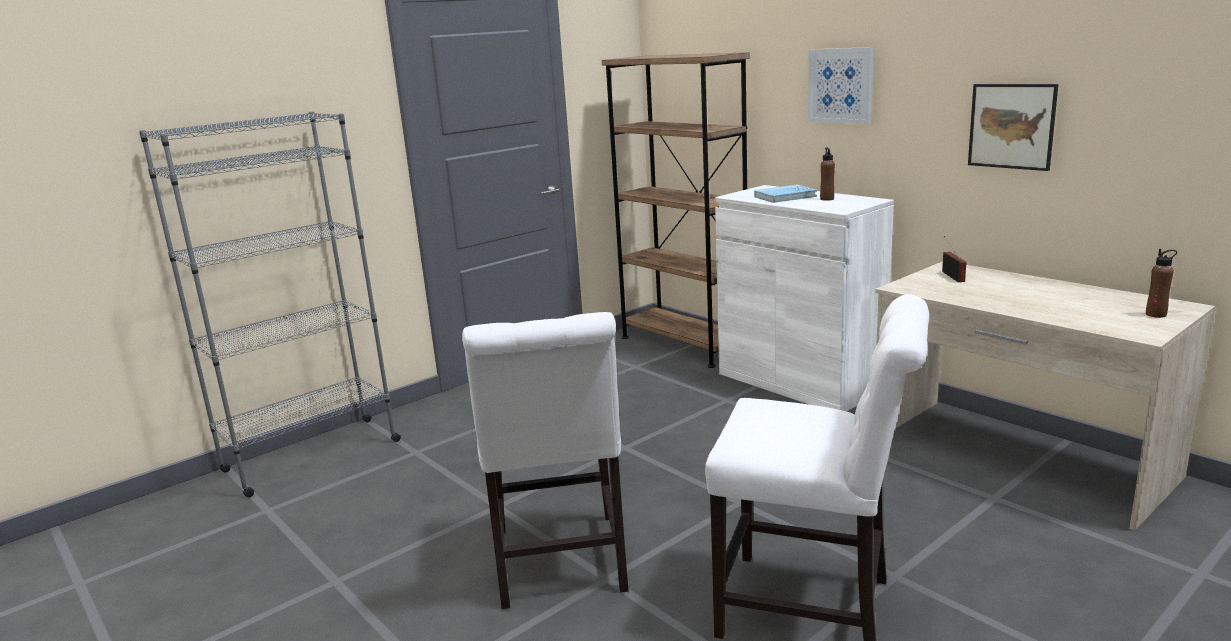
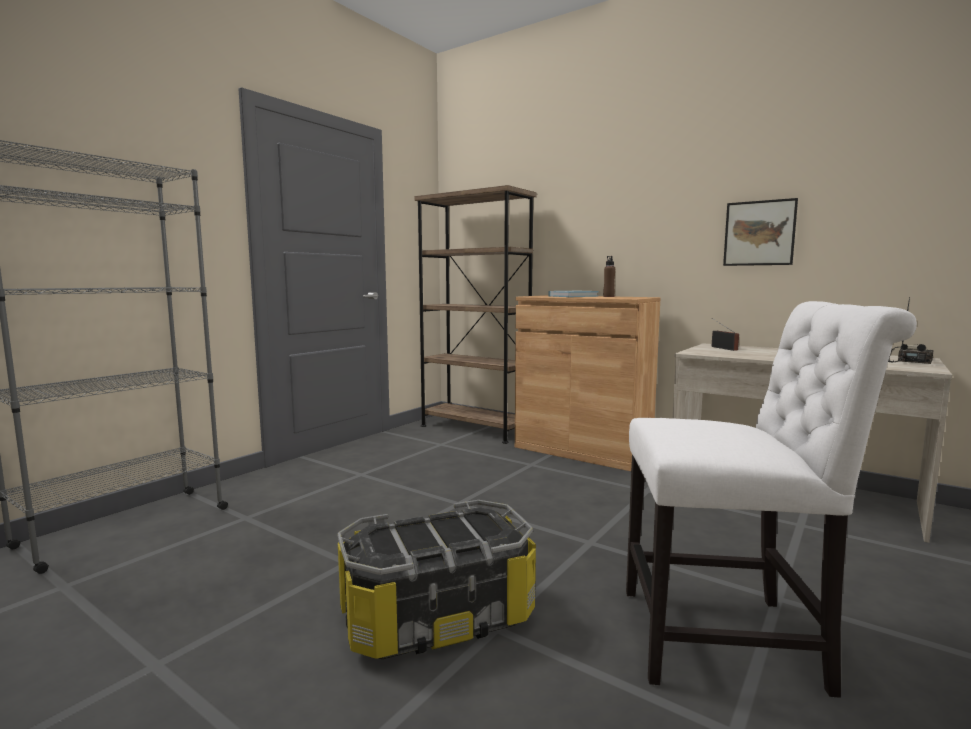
camera: 15 degrees left, 10 degrees down
white chair [462,312,629,609] -> storage box [338,500,536,660]
white cabinet [715,185,894,412] -> brown cabinet [515,295,661,471]
picture [808,47,874,124] -> none
brown bottle [1146,249,1177,318] -> radio [888,297,934,364]

